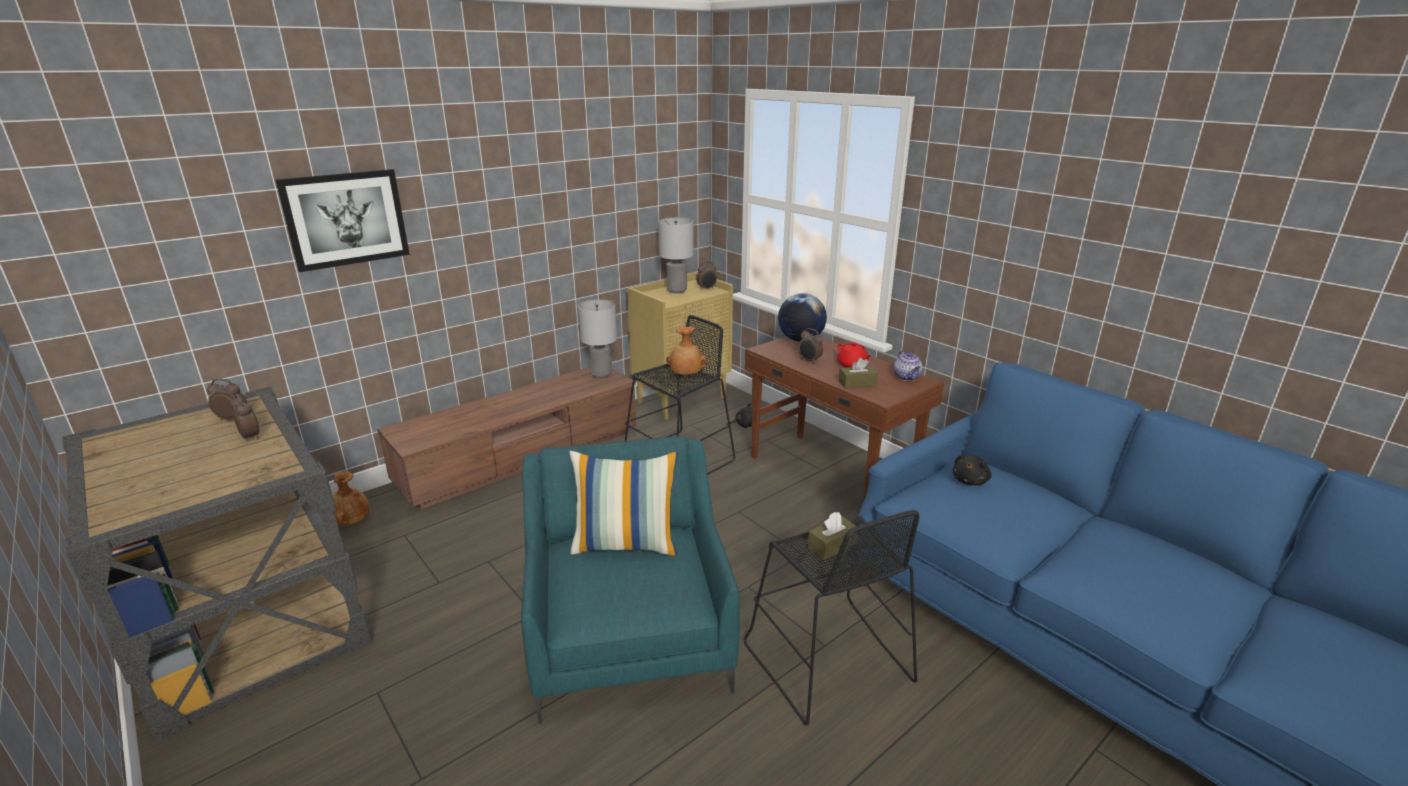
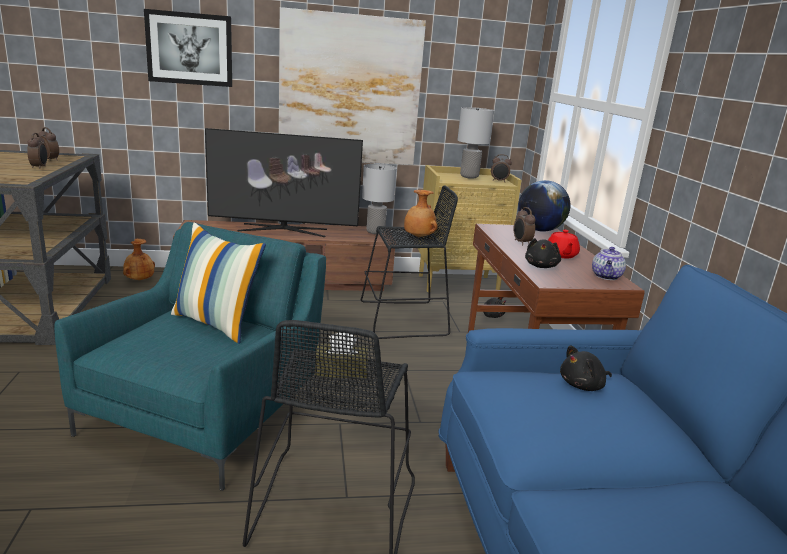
camera: 30 degrees right, 5 degrees down
brown tissue box [838,358,878,389] -> black plush toy [525,238,561,268]
none -> television [205,128,363,237]
none -> picture [279,7,426,165]

